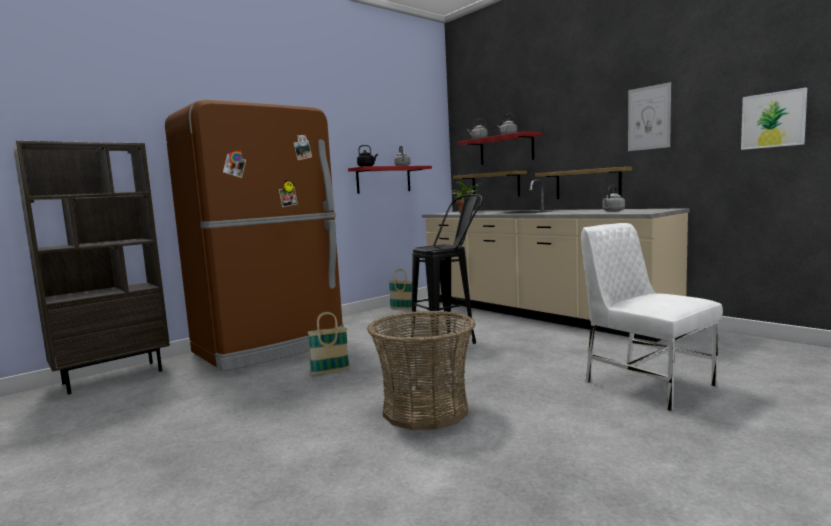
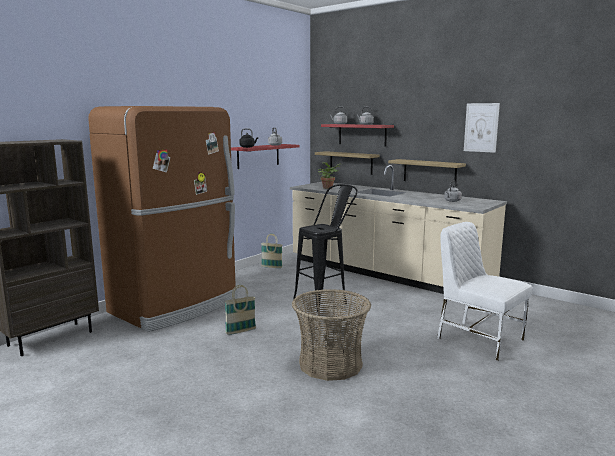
camera: 10 degrees left, 5 degrees up
picture [741,87,807,150] -> none

